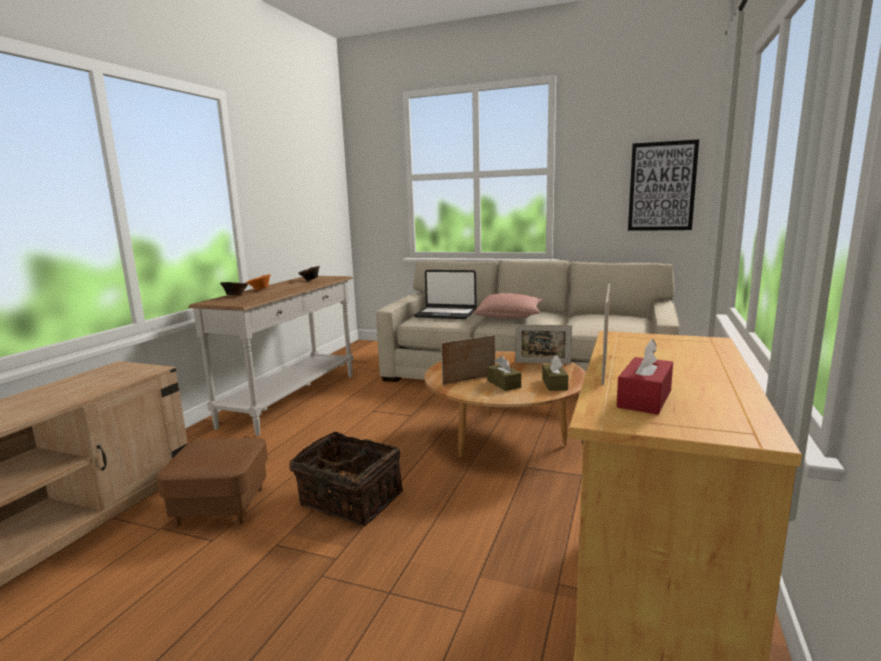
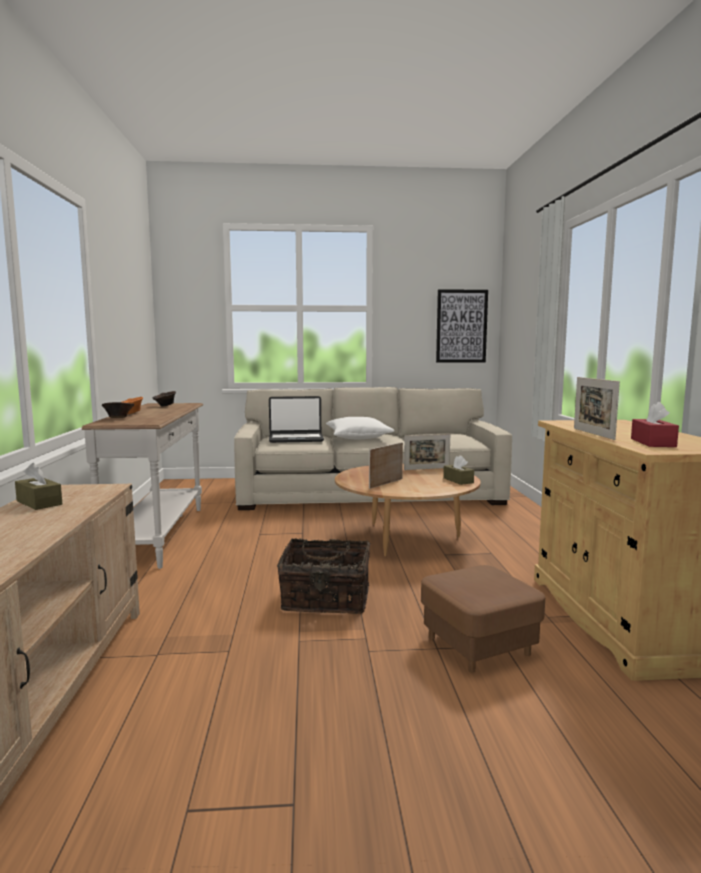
camera: 25 degrees left, 5 degrees down
brown ottoman [156,438,268,526] -> brown ottoman moved to [421,565,545,673]
pink pillow [473,293,544,319] -> white pillow [326,417,394,439]
brown tissue box [487,355,521,391] -> brown tissue box moved to [15,463,62,510]

